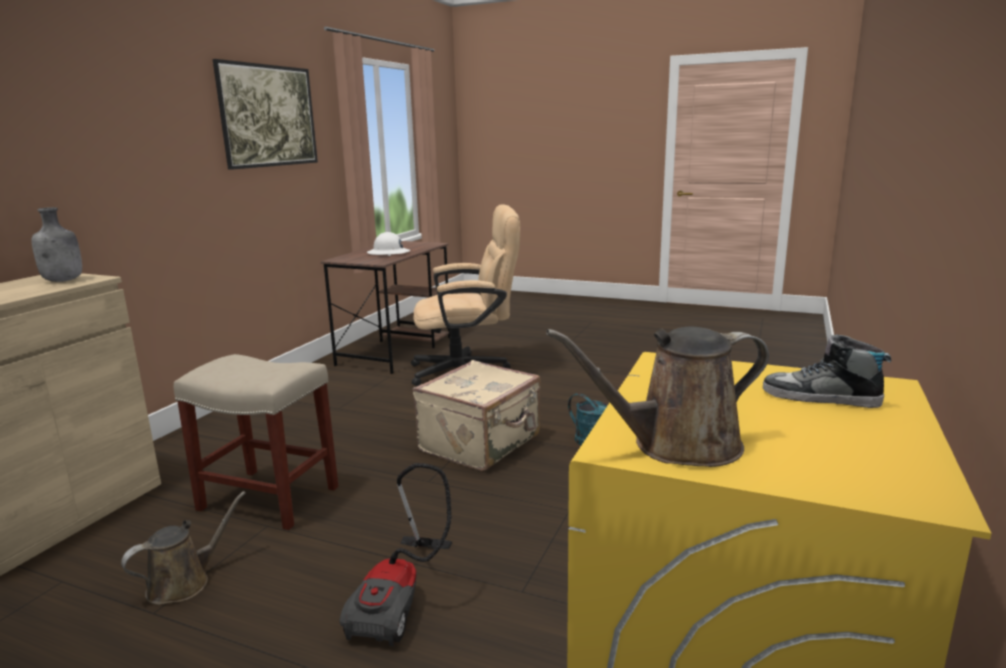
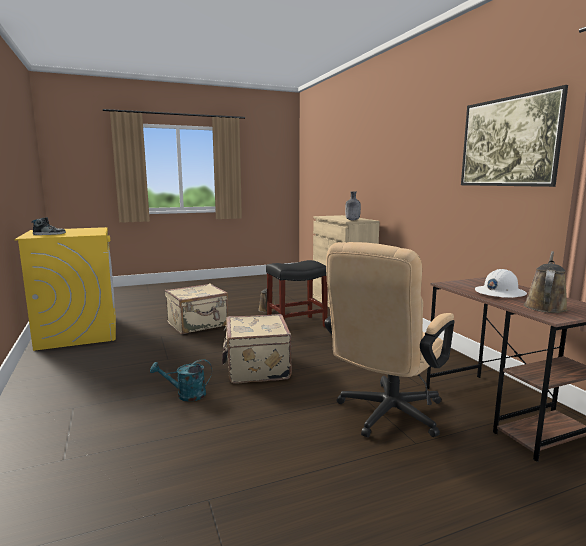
camera: 135 degrees right, 5 degrees down
beige stool [174,354,339,530] -> black stool [266,260,328,327]
vacuum cleaner [339,463,452,646] -> beige suitcase [165,283,228,334]
brown watering can [546,327,769,467] -> brown watering can moved to [523,251,568,313]

